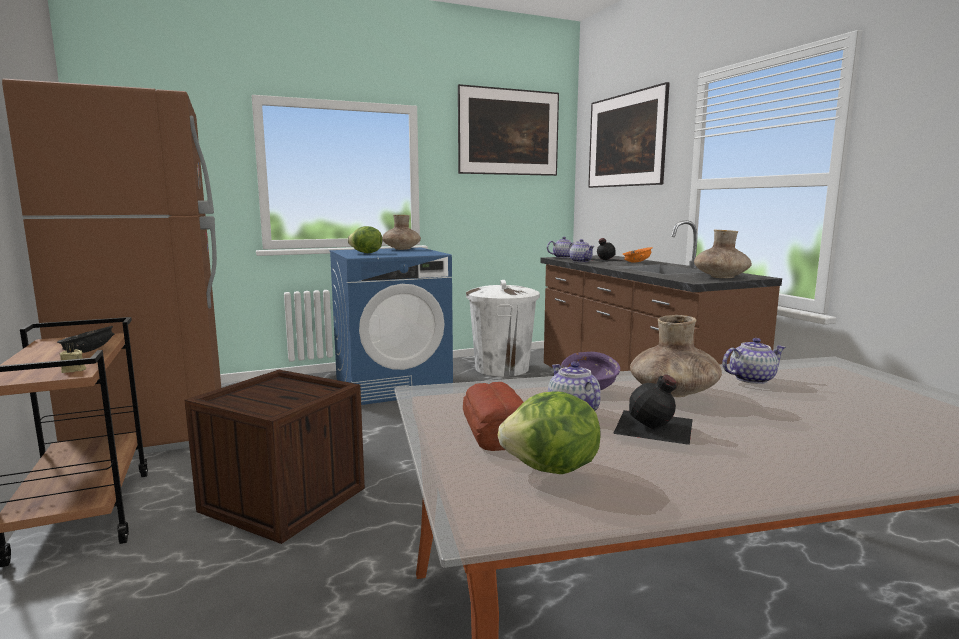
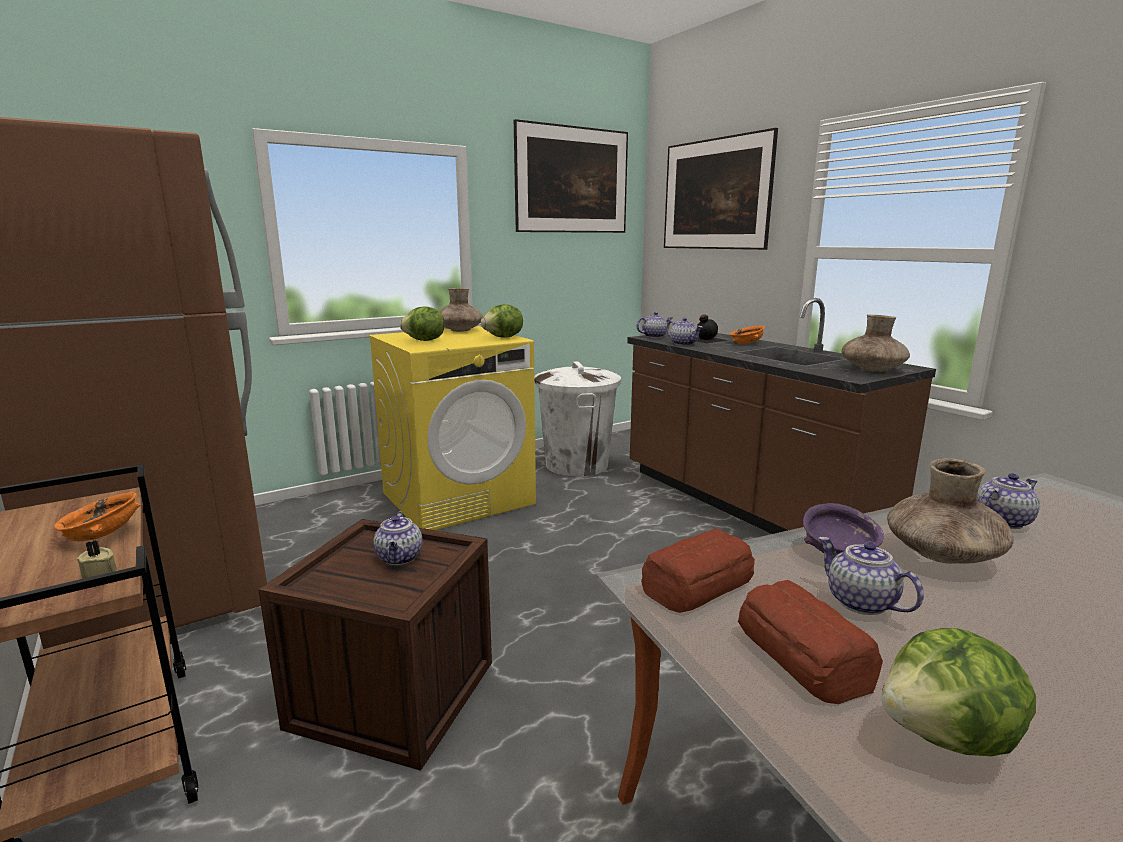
camera: 10 degrees left, 5 degrees up
black bowl [57,326,115,353] -> orange bowl [54,492,141,541]
blue washing machine [330,248,453,405] -> yellow washing machine [369,326,536,530]
black bottle [613,374,693,445] -> none
none -> teapot [373,511,422,565]
none -> lettuce [481,304,523,338]
none -> bread [641,529,755,613]

